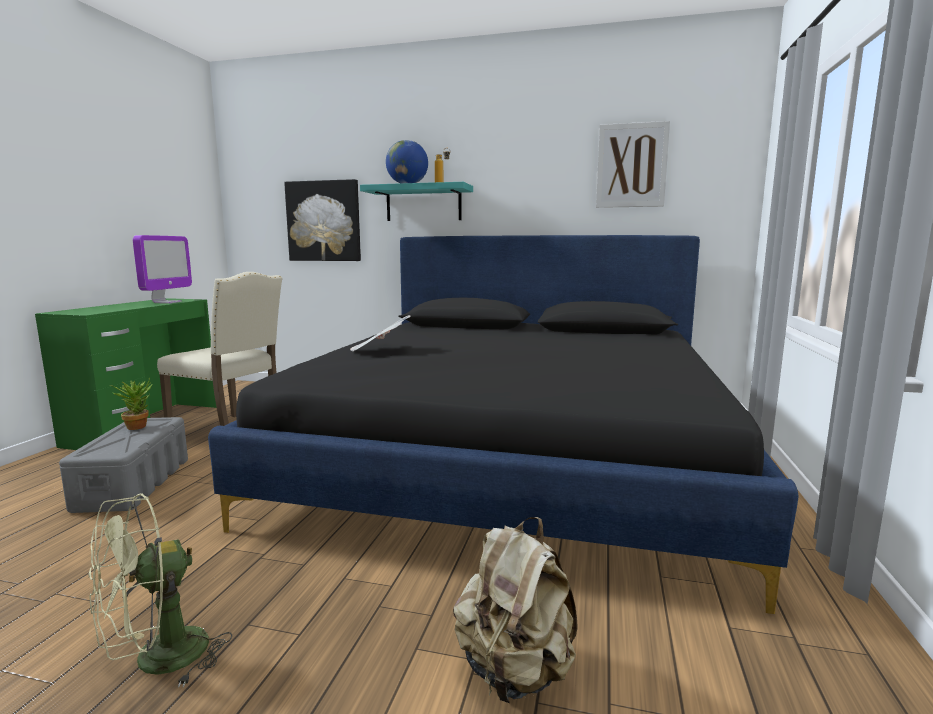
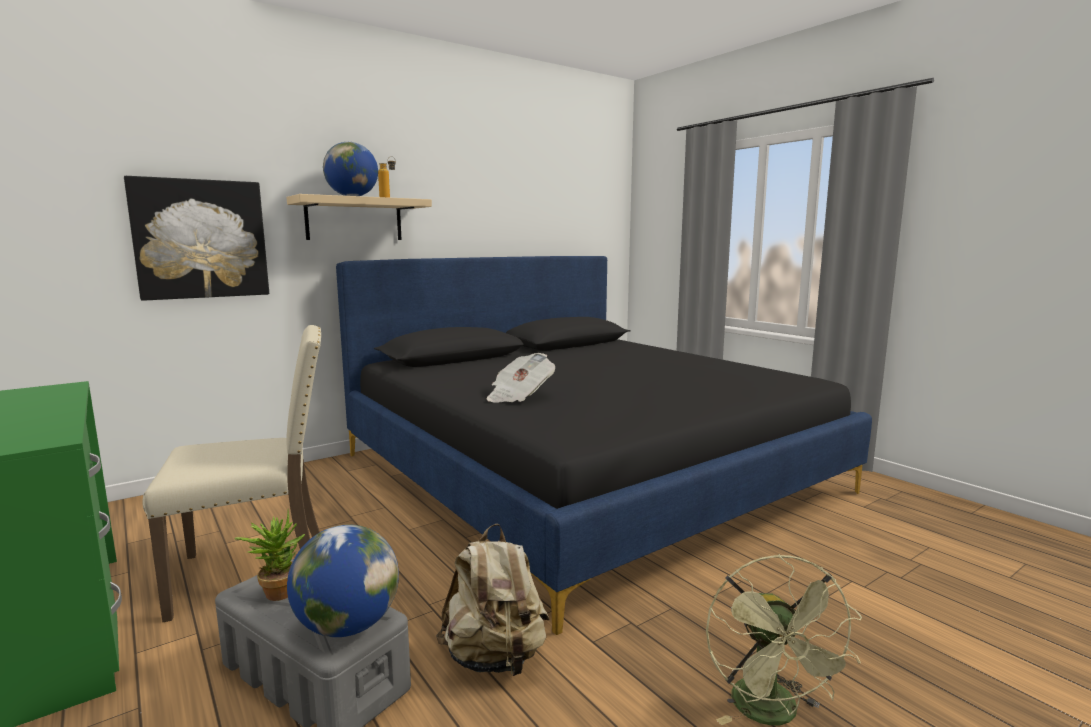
camera: 50 degrees left, 0 degrees up
monitor [133,235,192,303] -> none
turquoise shelf [360,182,473,221] -> beige shelf [287,194,432,240]
beige backpack [453,517,578,703] -> beige backpack moved to [436,523,549,676]
picture [596,121,670,208] -> none
none -> globe [287,524,399,637]

